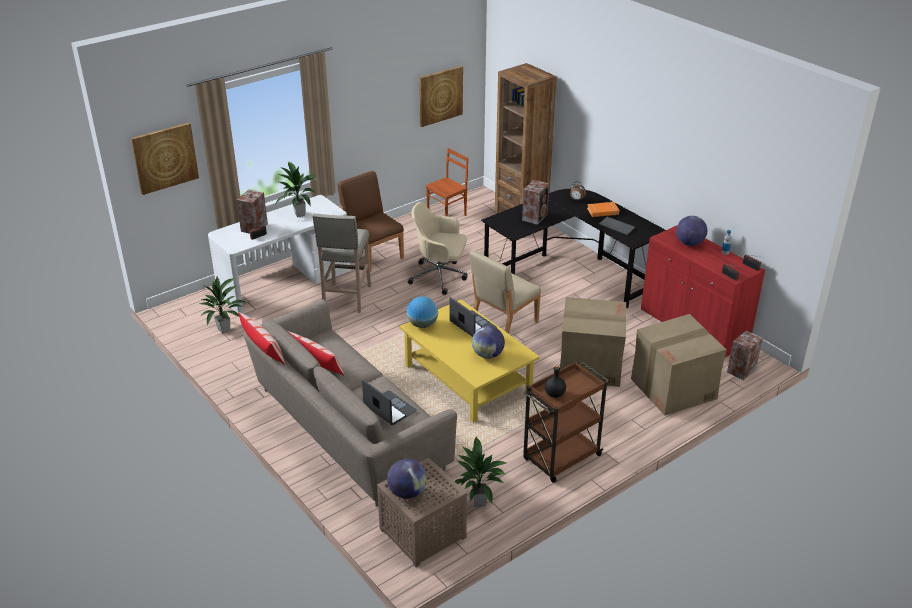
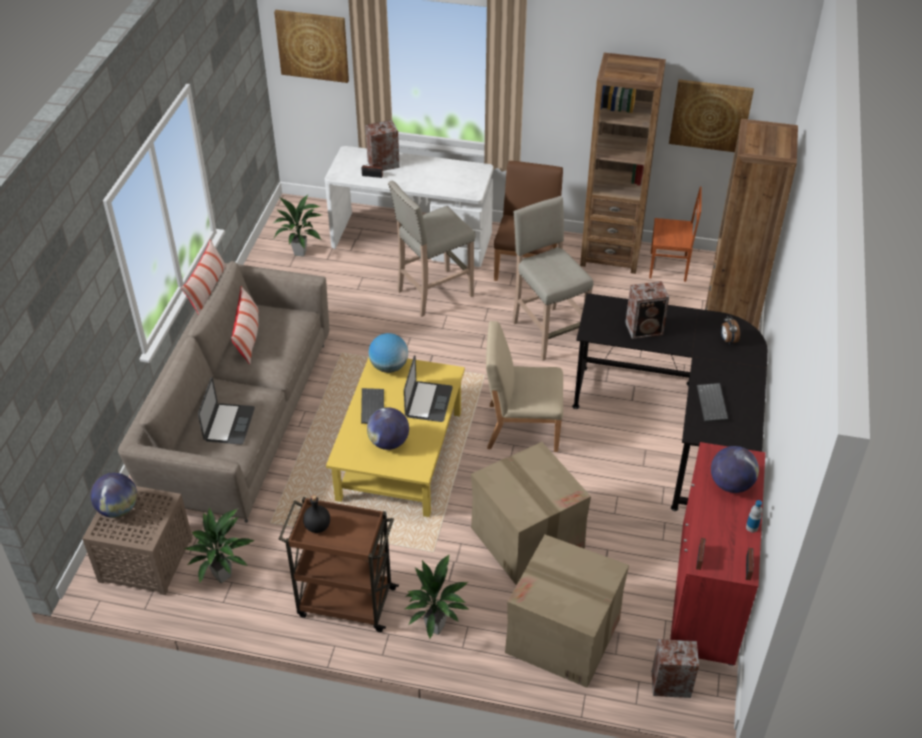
camera: 50 degrees right, 10 degrees up
potted plant [274,162,317,217] -> potted plant moved to [405,554,468,639]
beige office chair [408,202,467,295] -> beige stool [512,196,593,361]
orange book [587,202,619,217] -> none
none -> keyboard [361,388,384,424]
none -> brown bookcase [580,53,666,274]

